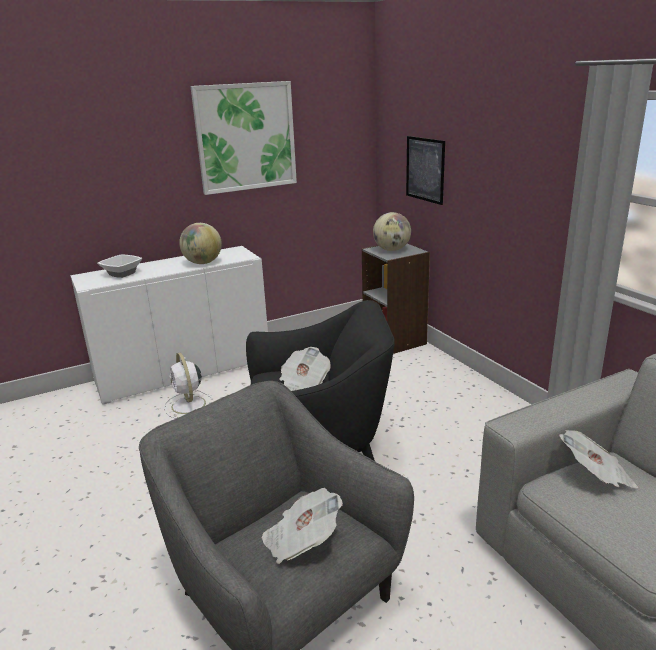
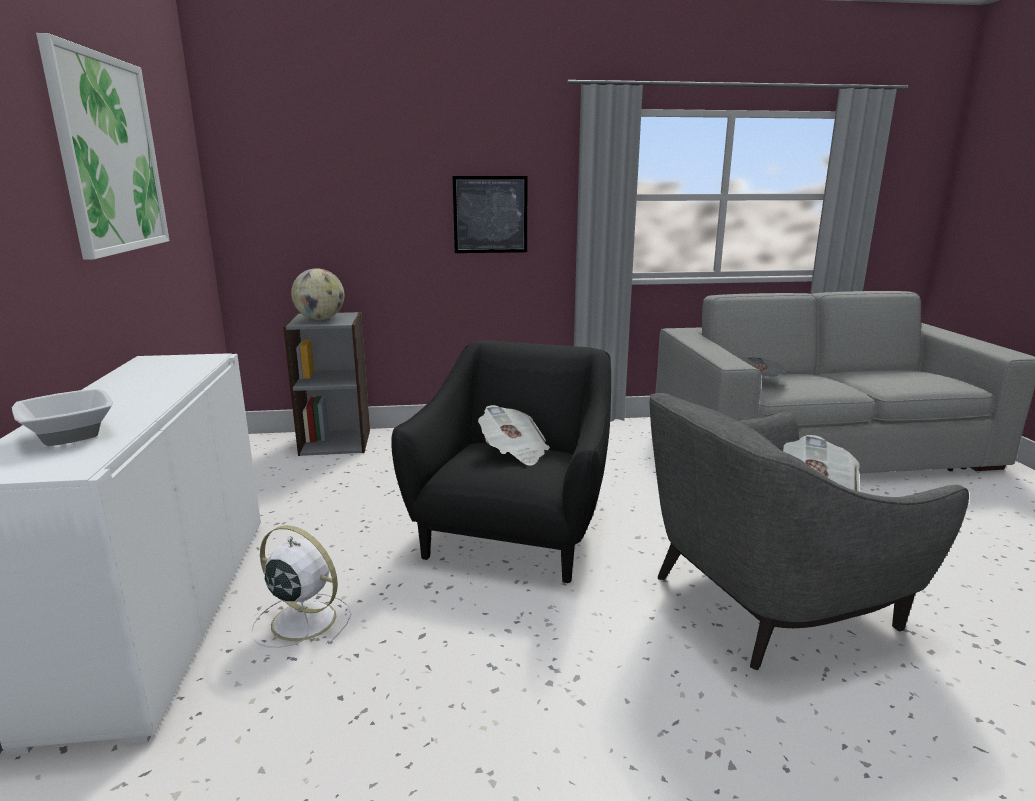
camera: 70 degrees left, 5 degrees down
white fan [164,353,214,419] -> white fan turned 150 degrees counterclockwise [251,526,351,648]
globe [179,223,222,264] -> none
picture [406,136,445,205] -> picture moved to [452,176,528,253]

